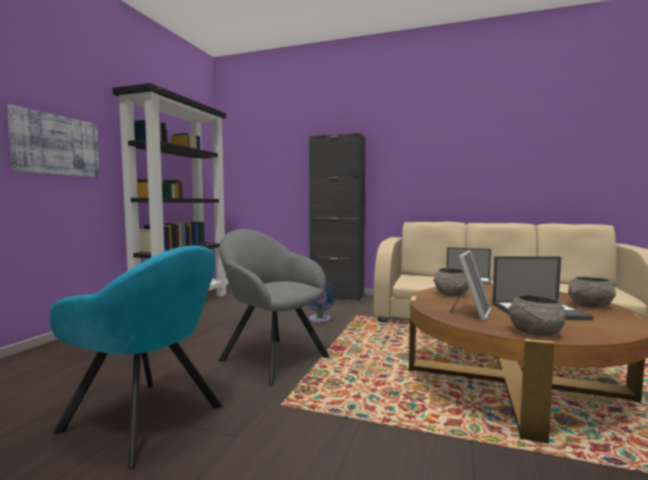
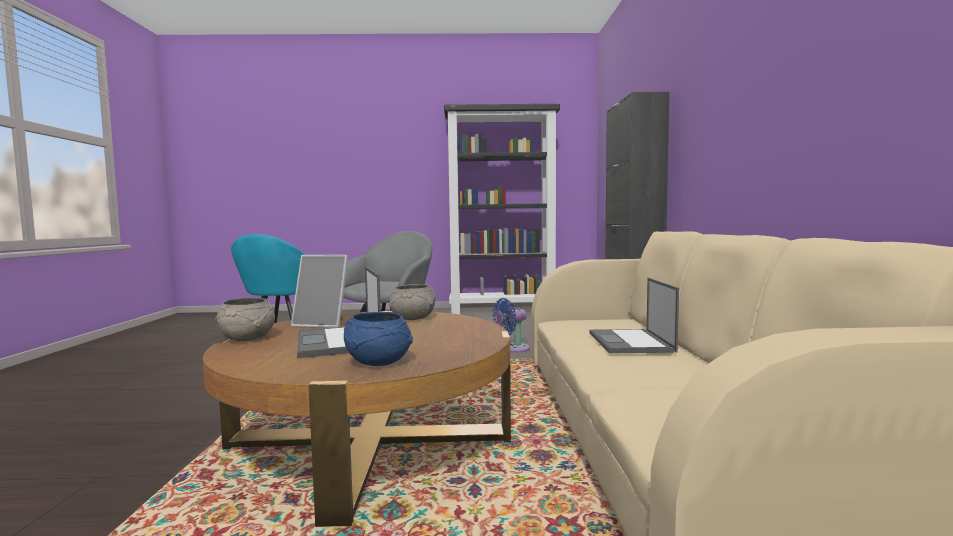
camera: 70 degrees right, 0 degrees up
picture [7,105,100,178] -> none
grey bowl [568,277,616,308] -> blue bowl [344,312,413,366]

